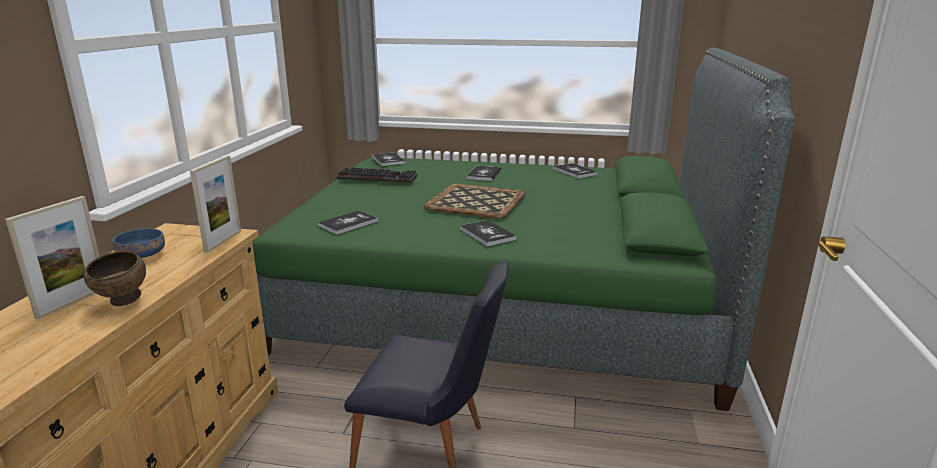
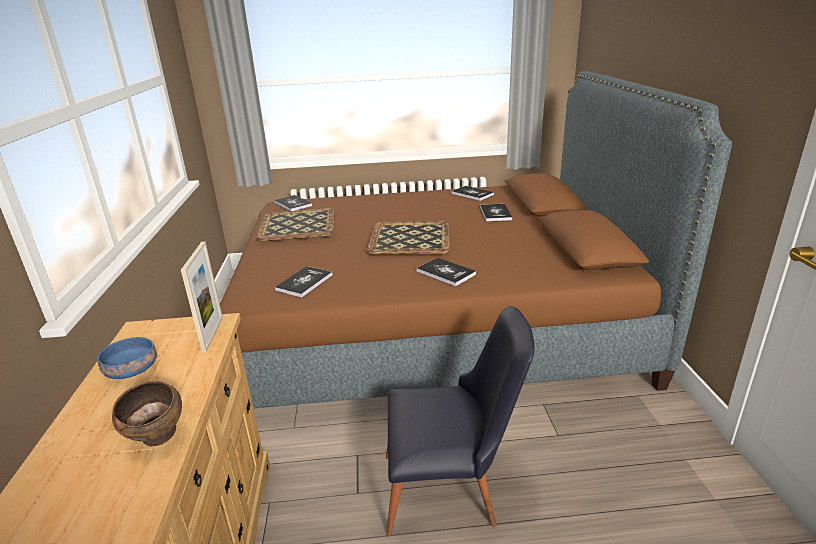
camera: 15 degrees left, 5 degrees up
picture frame [5,196,100,319] -> none
green bed [253,48,795,411] -> brown bed [220,71,732,408]
keyboard [337,167,417,183] -> tray [256,208,335,242]
book [467,166,501,181] -> book moved to [480,204,513,221]

